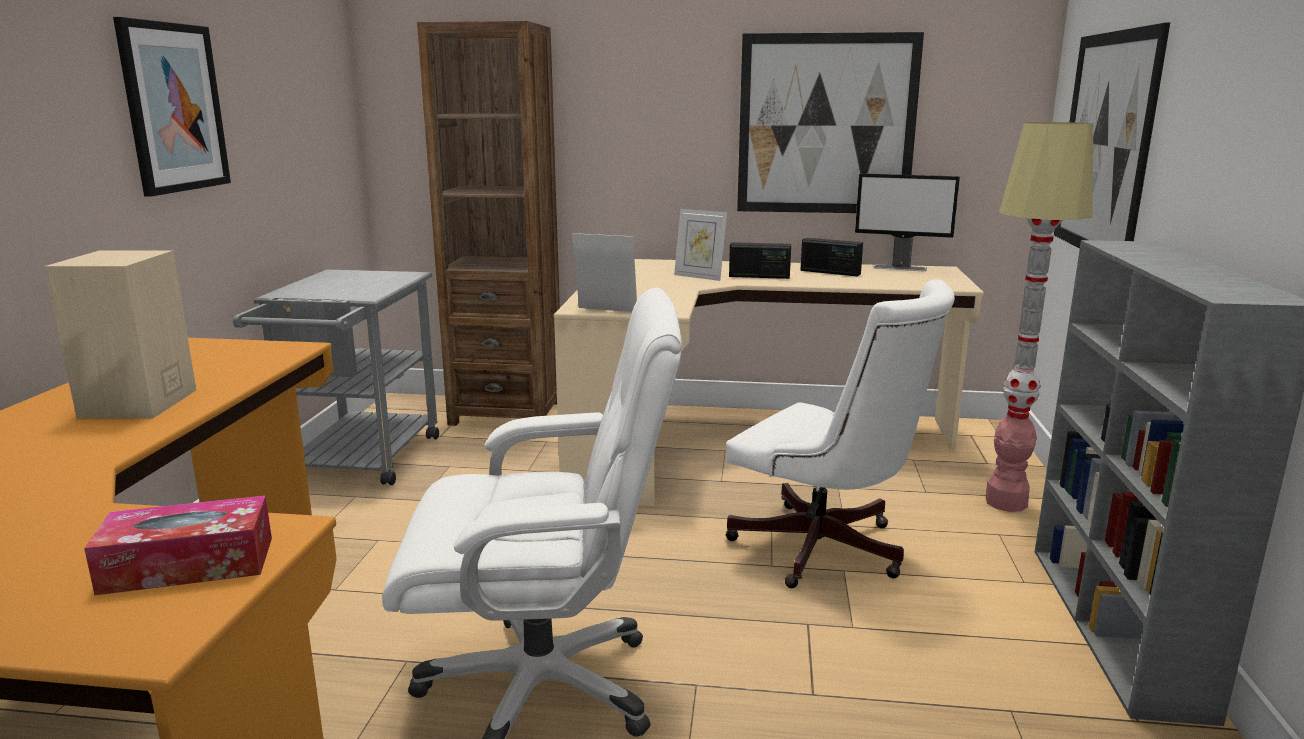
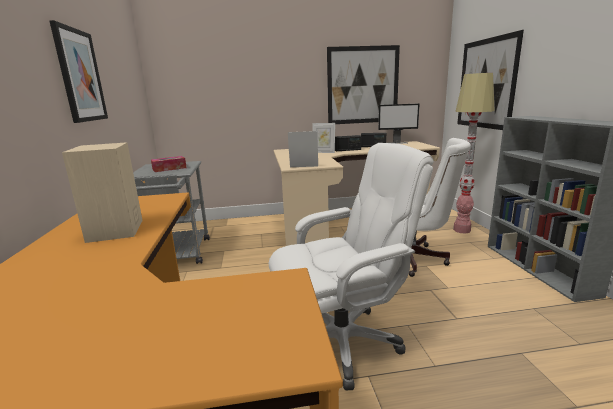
camera: 15 degrees left, 0 degrees up
tissue box [84,496,272,595] -> tissue box moved to [151,156,187,172]
brown bookcase [417,21,560,426] -> none

